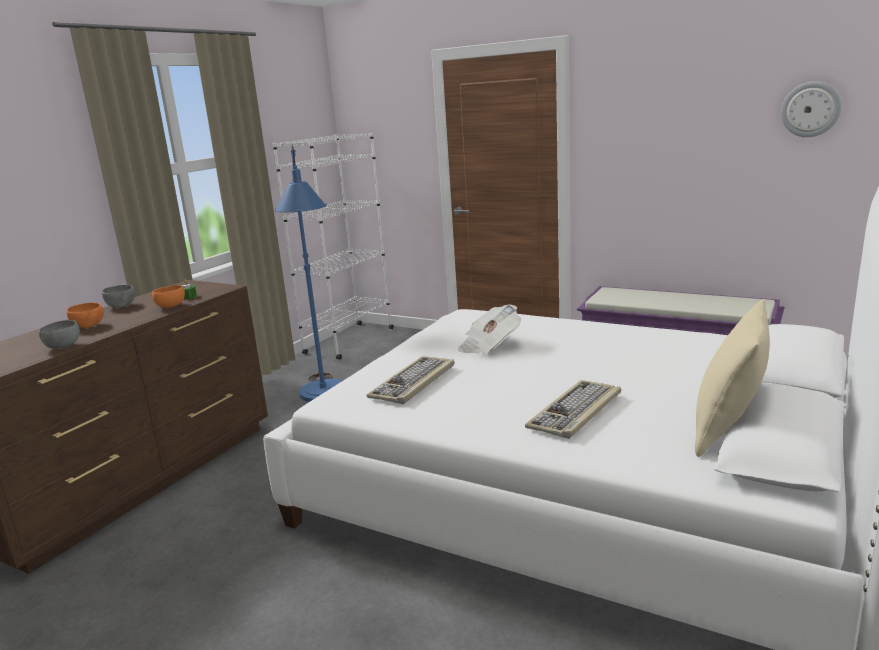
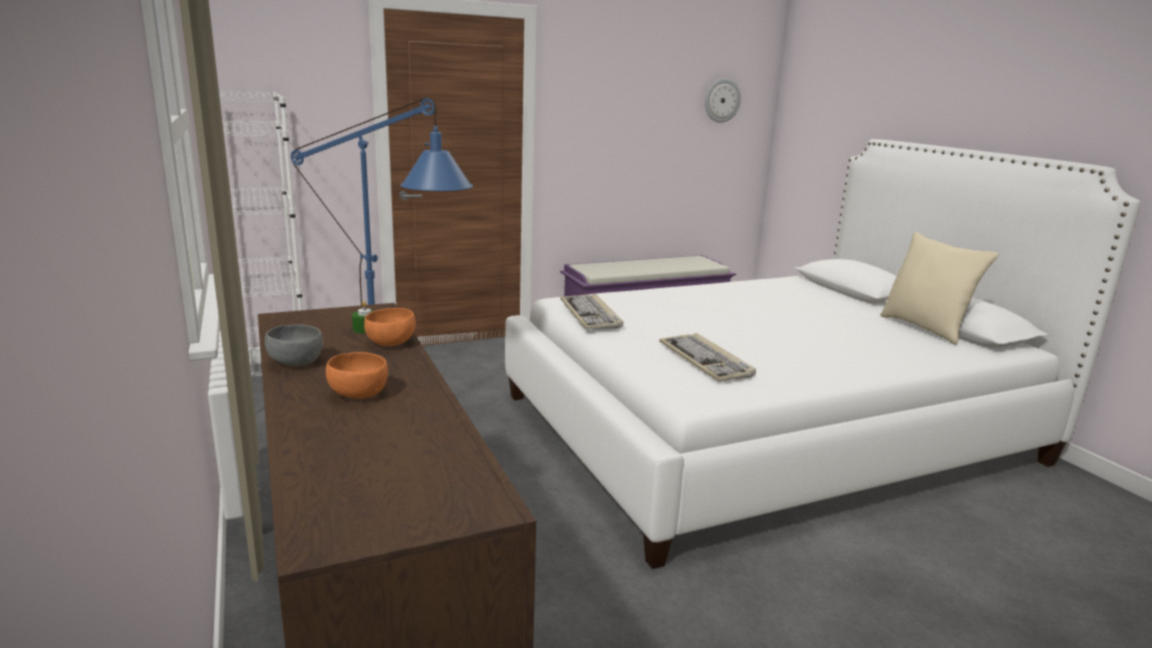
camera: 55 degrees left, 0 degrees up
grey bowl [39,320,80,349] -> none
newspaper [458,305,521,354] -> none
keyboard [525,380,621,439] -> keyboard moved to [560,294,623,329]

